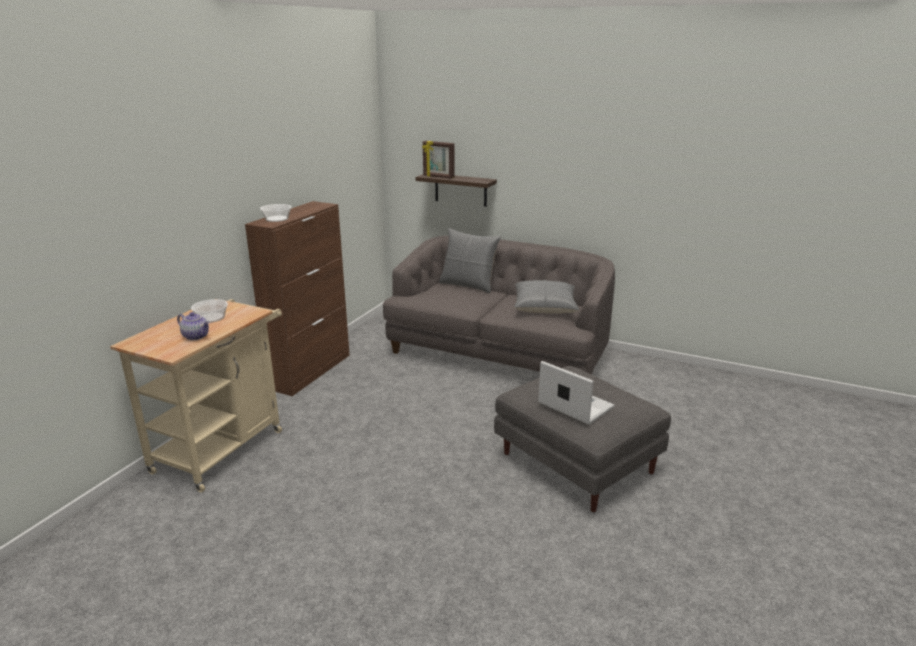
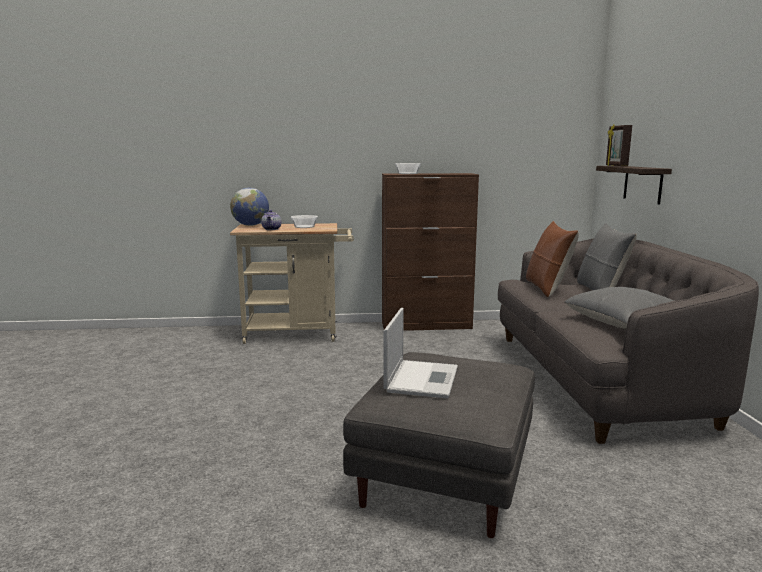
camera: 60 degrees right, 10 degrees down
none -> globe [230,188,269,226]
none -> brown pillow [526,221,579,297]

